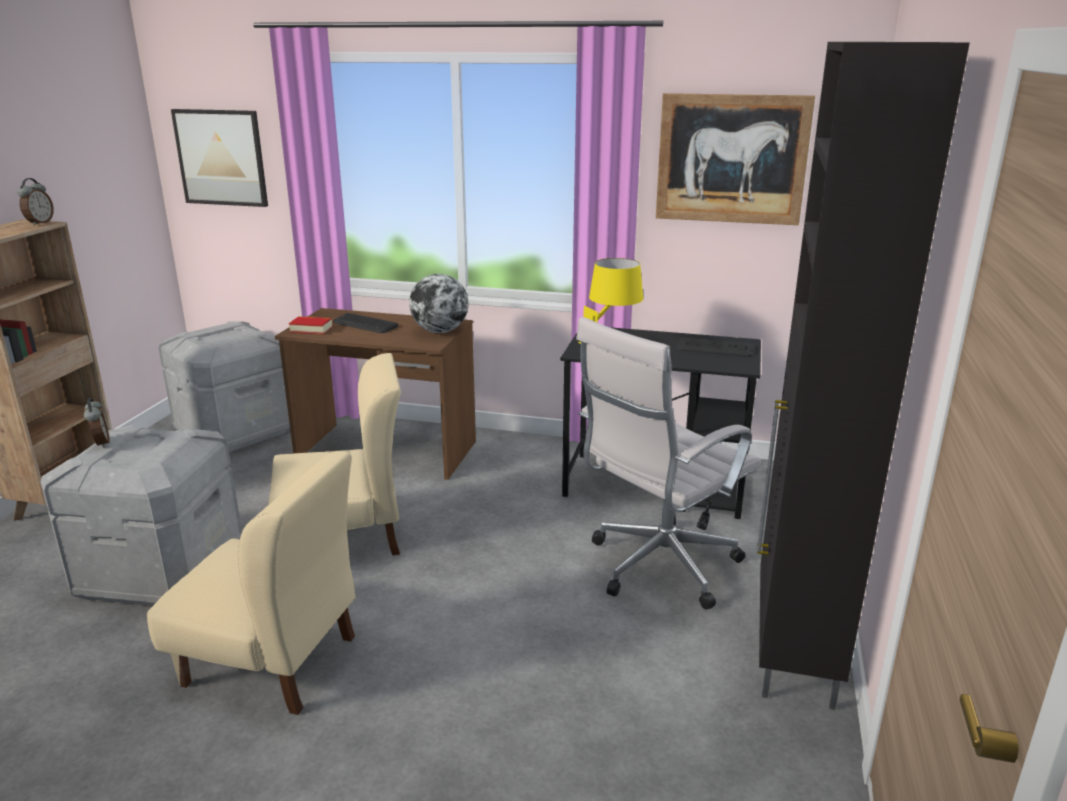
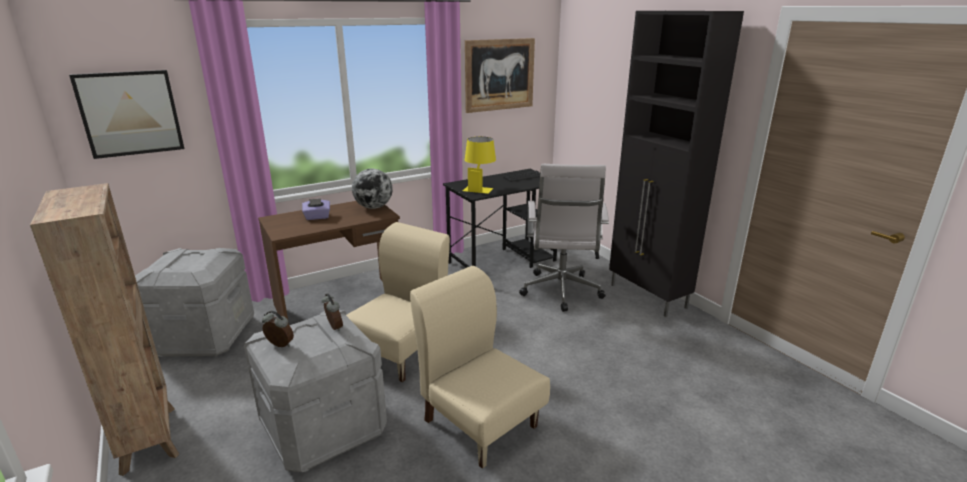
camera: 45 degrees left, 0 degrees up
alarm clock [17,178,54,226] -> alarm clock moved to [322,293,343,331]
beige chair [147,451,355,715] -> beige chair turned 105 degrees counterclockwise [410,266,550,469]
book [289,316,333,335] -> none
keyboard [333,313,398,333] -> purple tissue box [302,199,330,220]

